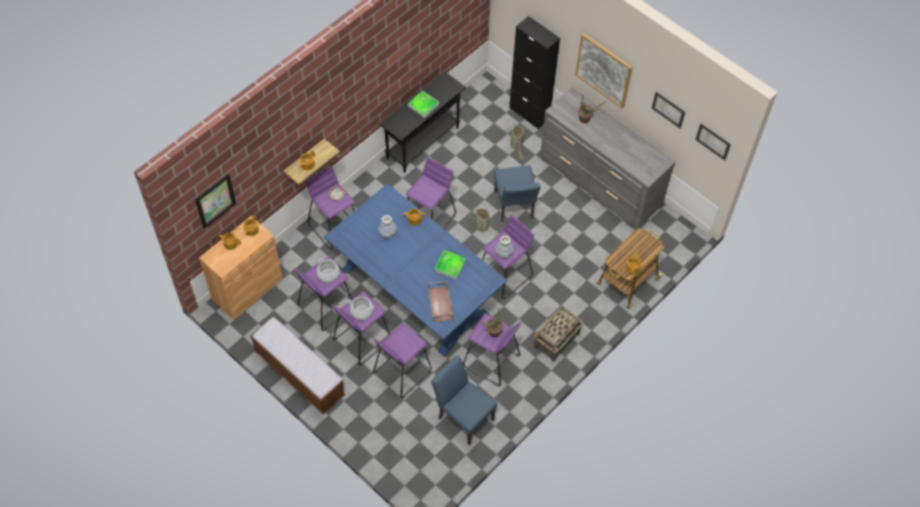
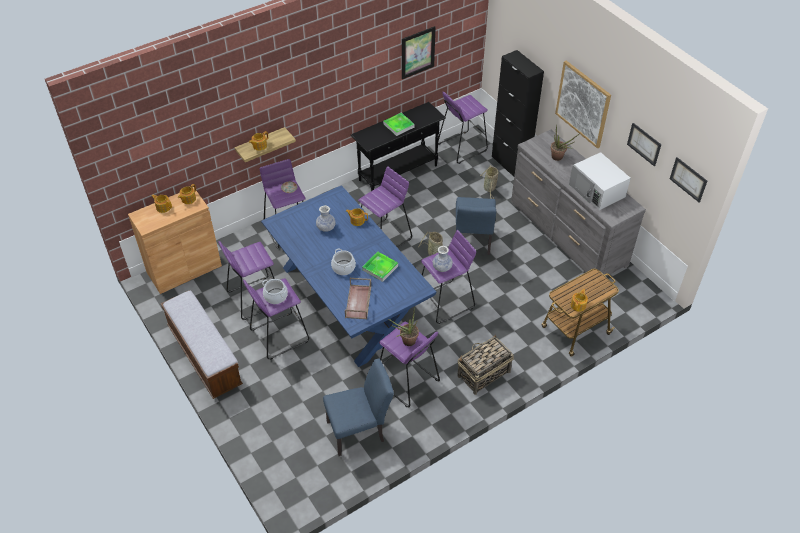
camera: 15 degrees right, 10 degrees down
picture [195,174,236,229] -> picture moved to [402,26,436,79]
cooking pot [317,259,339,283] -> cooking pot moved to [331,248,356,275]
purple stool [373,323,432,398] -> purple stool moved to [438,92,488,164]
blue chair [431,355,497,446] -> blue chair turned 105 degrees clockwise [323,358,394,456]
none -> white microwave [569,152,631,210]

